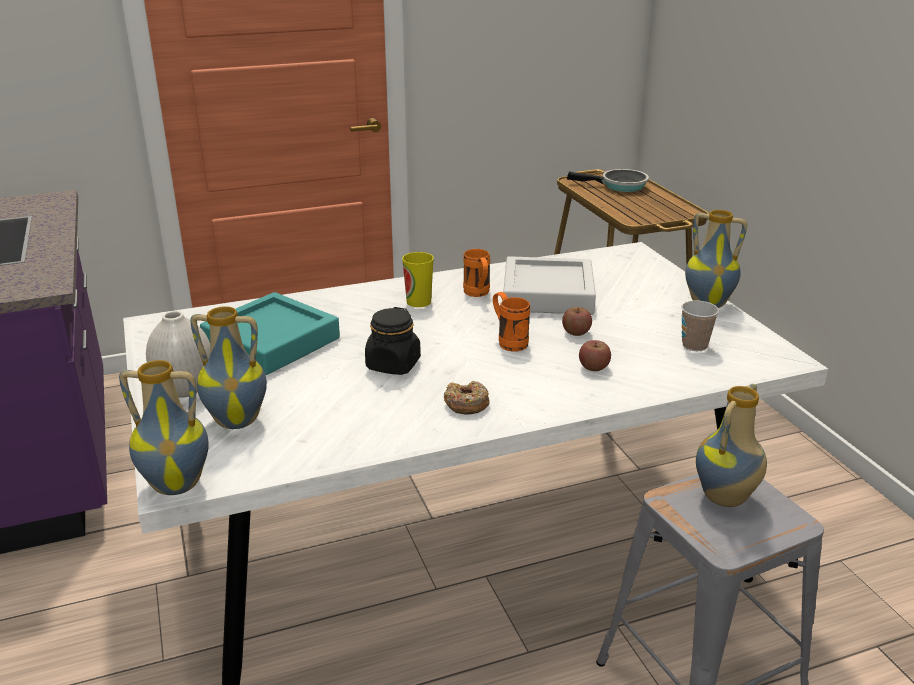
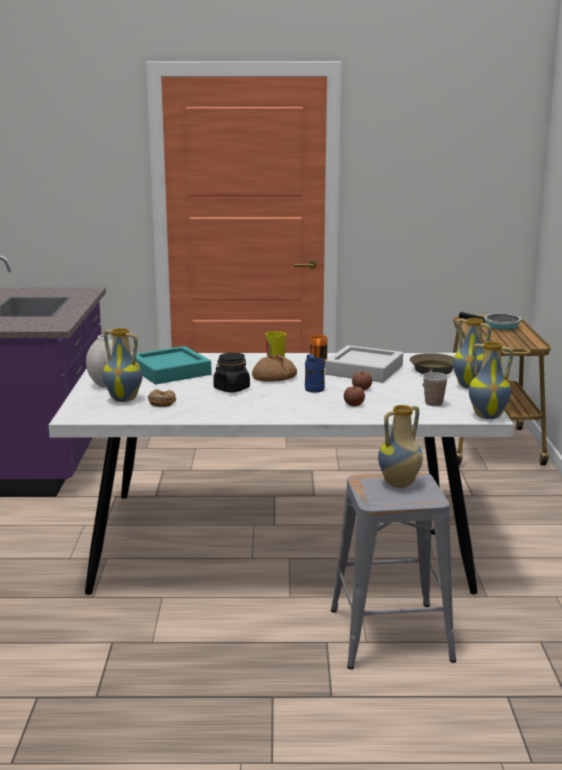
camera: 20 degrees right, 10 degrees down
vase [119,360,209,495] -> vase moved to [469,341,514,419]
donut [444,381,490,415] -> donut moved to [148,389,176,407]
orange mug [493,292,530,352] -> blue mug [305,354,325,393]
none -> bread [252,355,297,382]
none -> brown frying pan [410,353,454,387]

